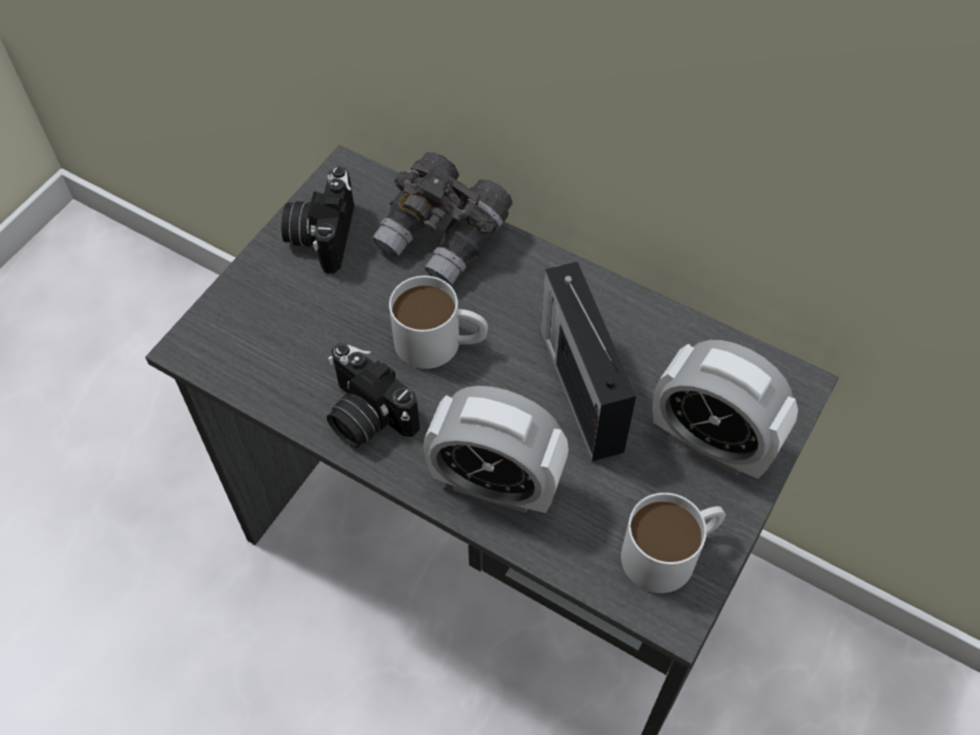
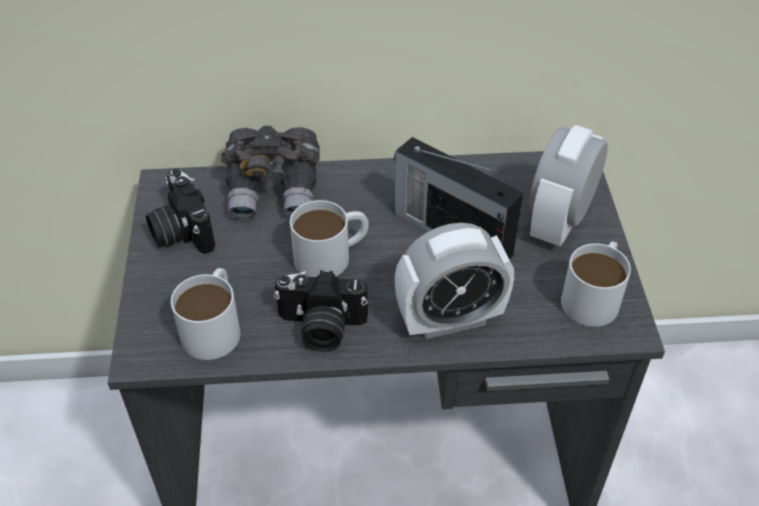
camera: 35 degrees left, 10 degrees down
alarm clock [653,340,798,479] -> alarm clock turned 120 degrees clockwise [529,125,608,246]
none -> white mug [171,268,240,360]

